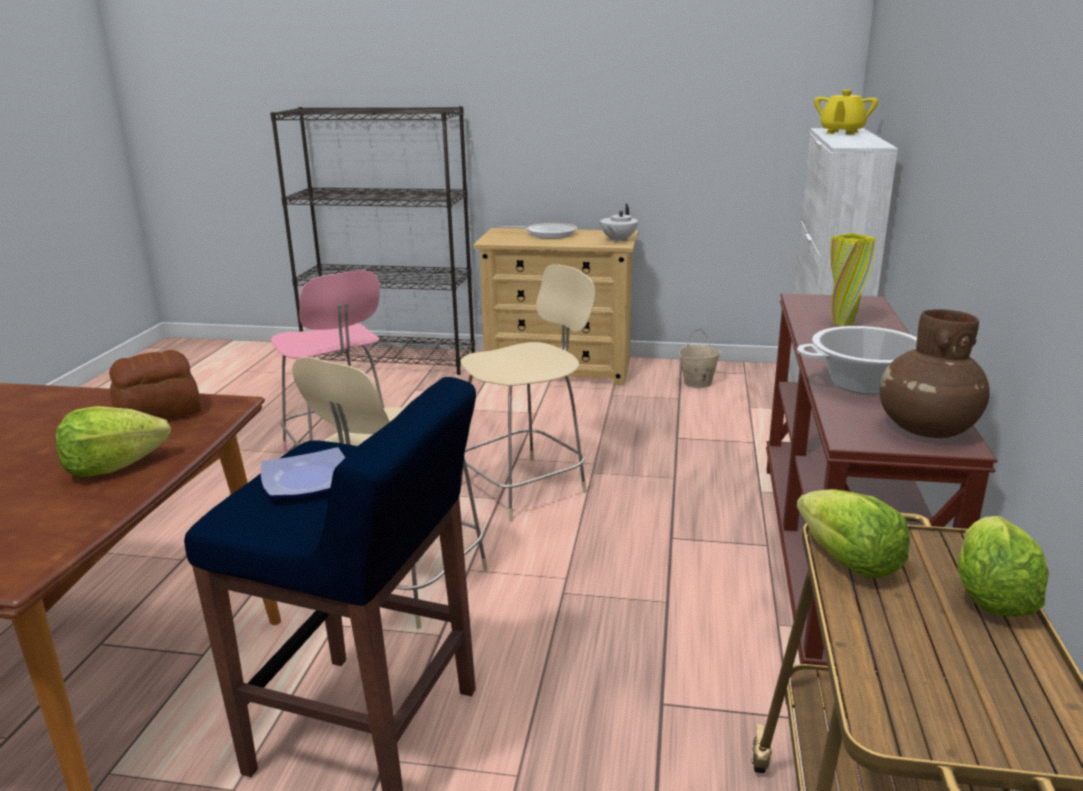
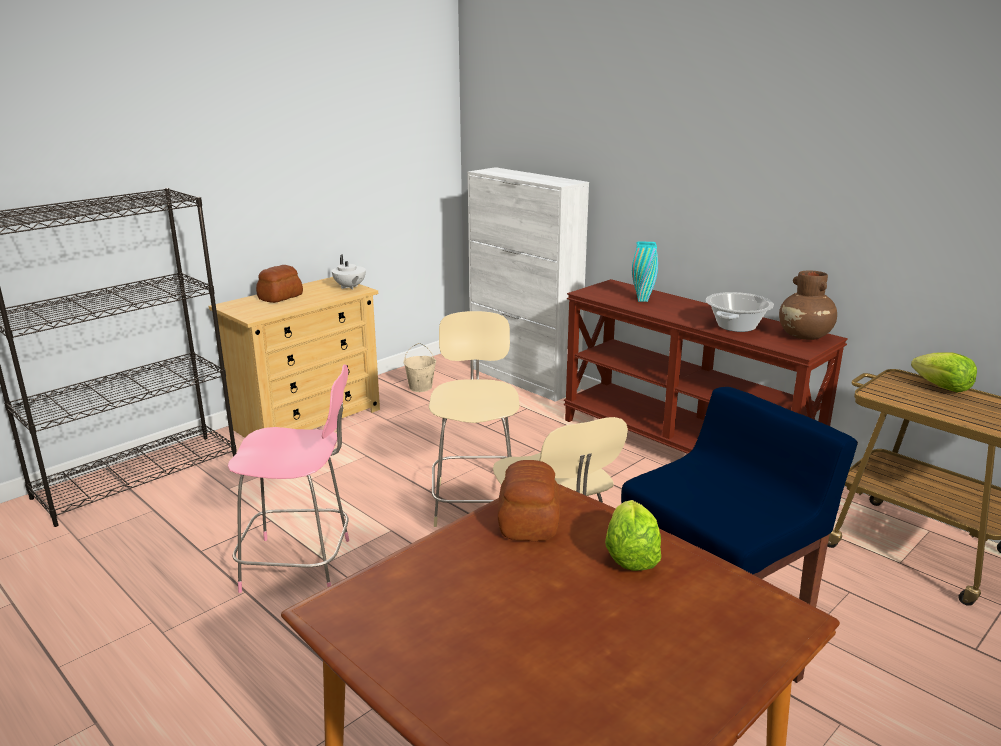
camera: 55 degrees left, 0 degrees up
plate [261,447,345,498] -> none
frying pan [500,223,577,239] -> bread [256,265,303,303]
lettuce [797,489,910,578] -> none
yellow teapot [814,90,878,135] -> none
yellow vase [830,233,876,326] -> turquoise vase [632,241,658,302]

